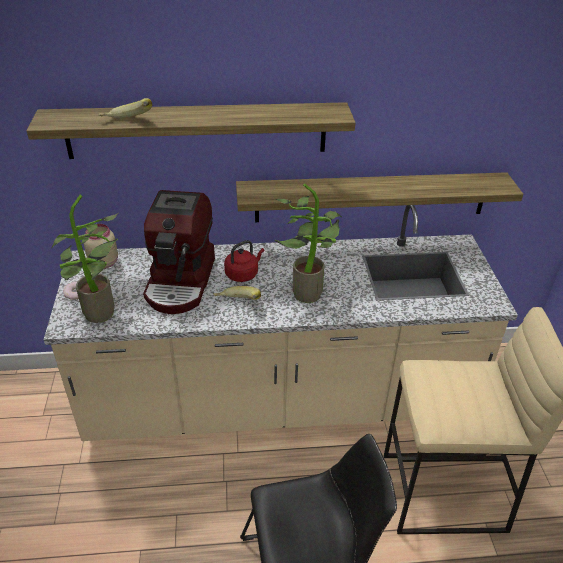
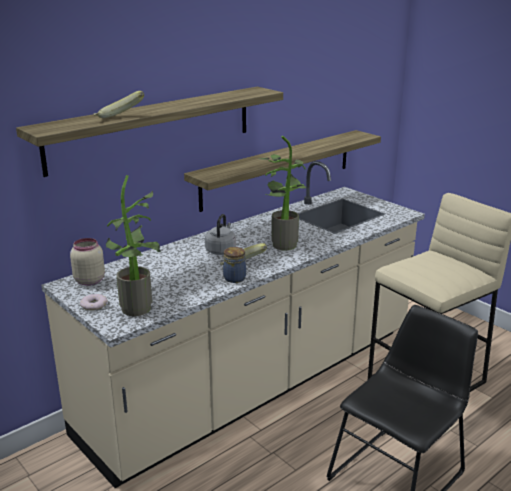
camera: 35 degrees left, 15 degrees down
coffee machine [143,190,215,314] -> none
red kettle [224,240,264,282] -> grey kettle [205,214,236,255]
none -> jar [223,247,246,283]

